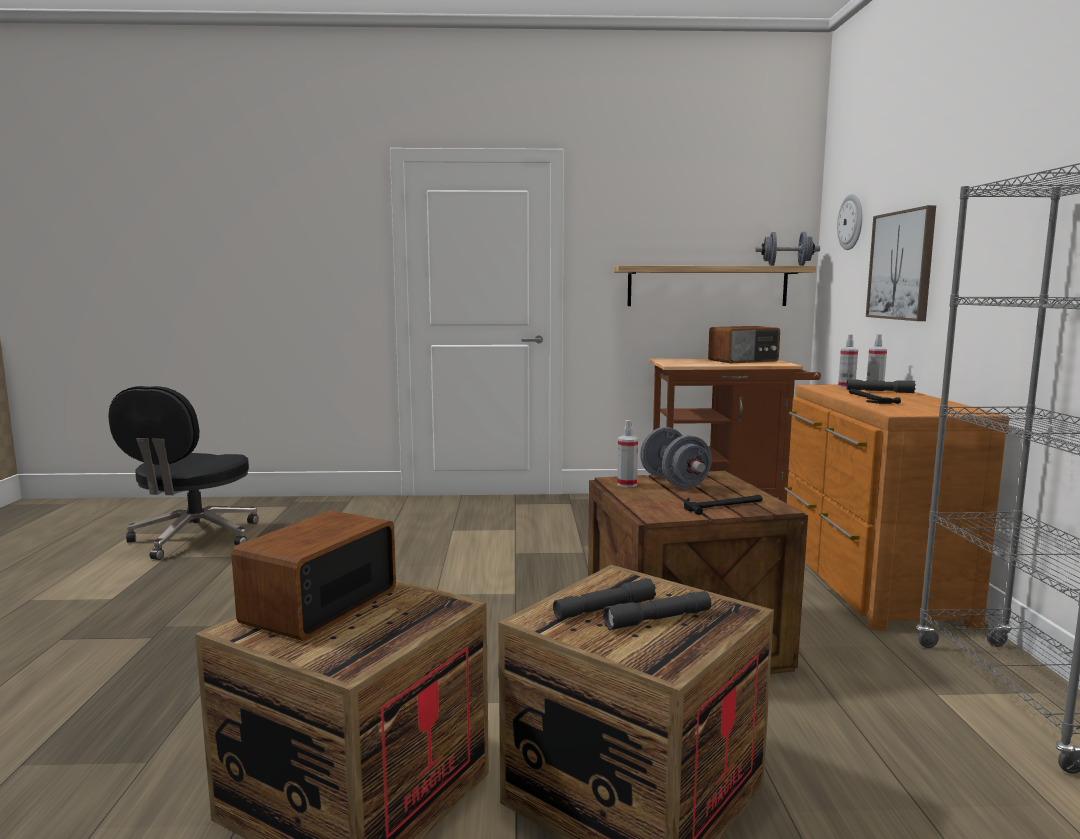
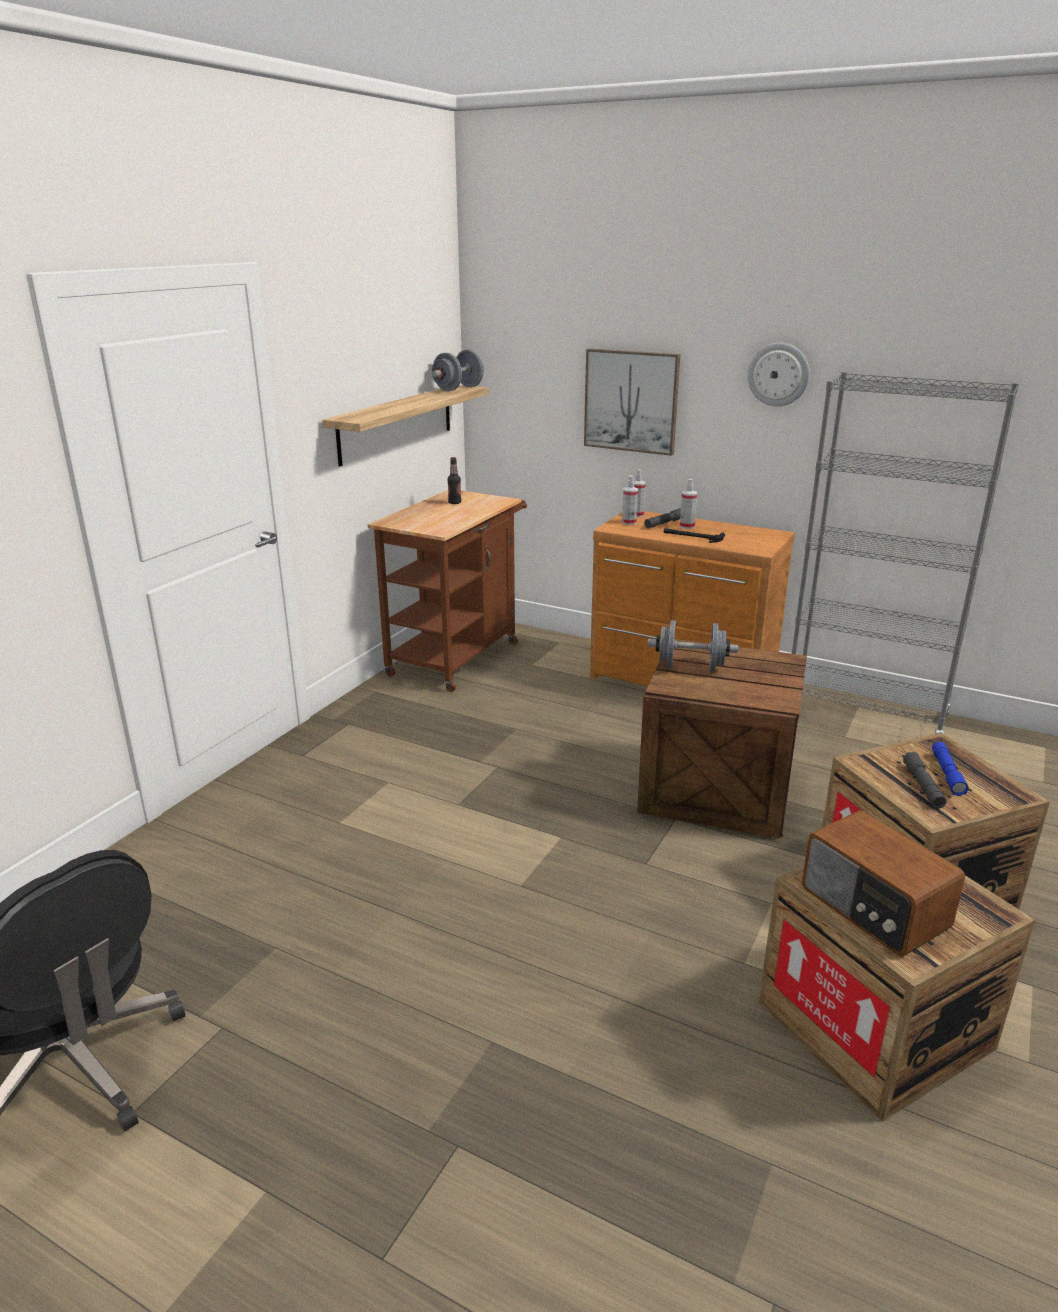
camera: 60 degrees left, 15 degrees up
grey flashlight [603,591,711,630] -> blue flashlight [932,742,969,796]
spray bottle [617,420,638,487] -> spray bottle moved to [680,479,697,529]
hammer [684,495,763,515] -> none
radio [708,326,780,363] -> bottle [447,457,461,504]
wall clock [837,194,863,250] -> wall clock moved to [747,343,810,407]

